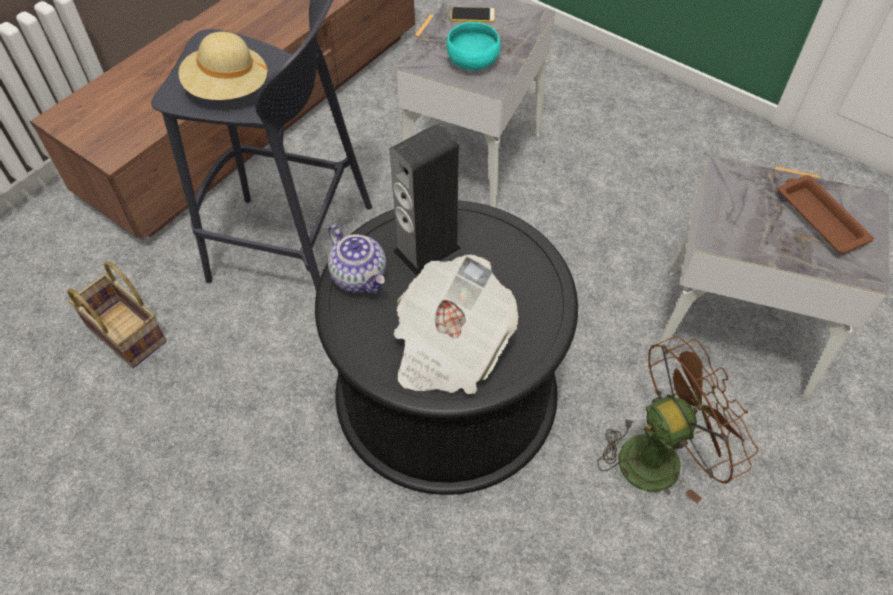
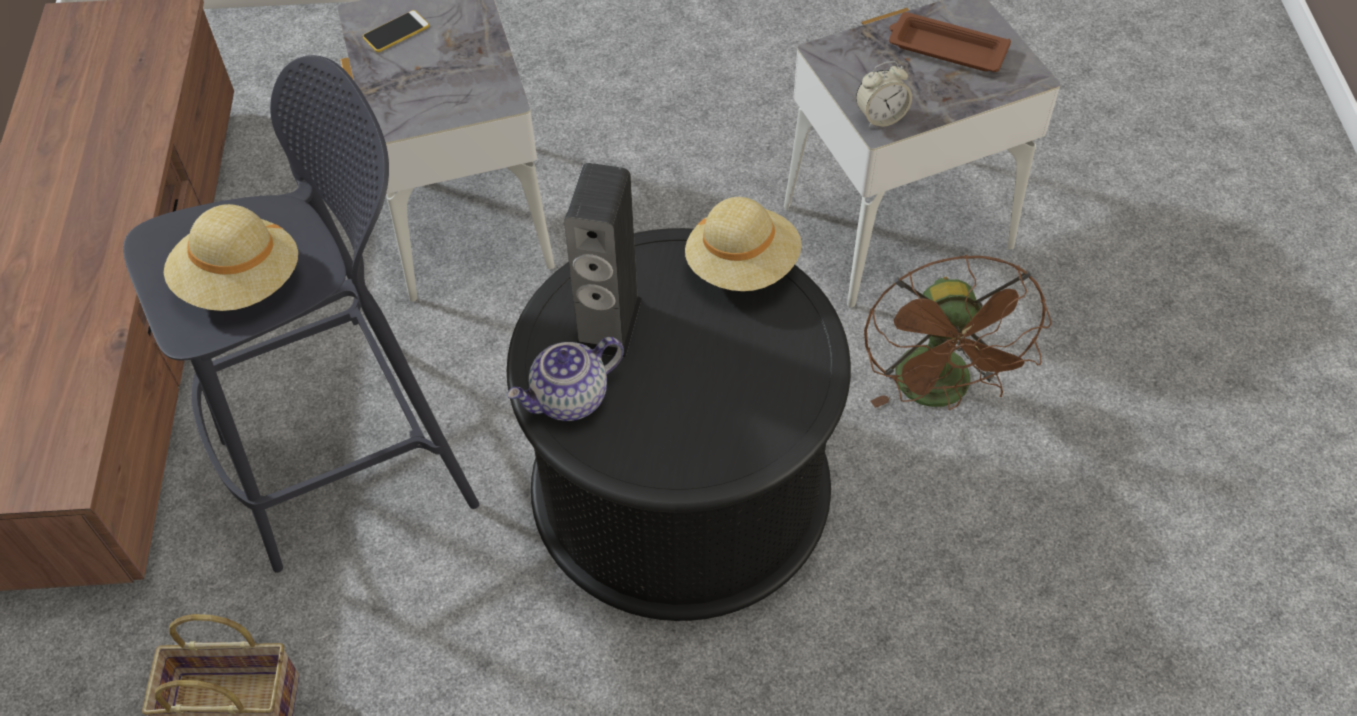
camera: 40 degrees left, 0 degrees up
teapot [328,224,386,294] -> teapot turned 135 degrees clockwise [507,337,624,421]
newspaper [394,255,519,394] -> none
turquoise bowl [446,22,501,70] -> none
brown fan [597,336,758,504] -> brown fan turned 150 degrees clockwise [864,255,1052,410]
none -> beige hat [685,197,802,291]
none -> alarm clock [856,61,912,128]

